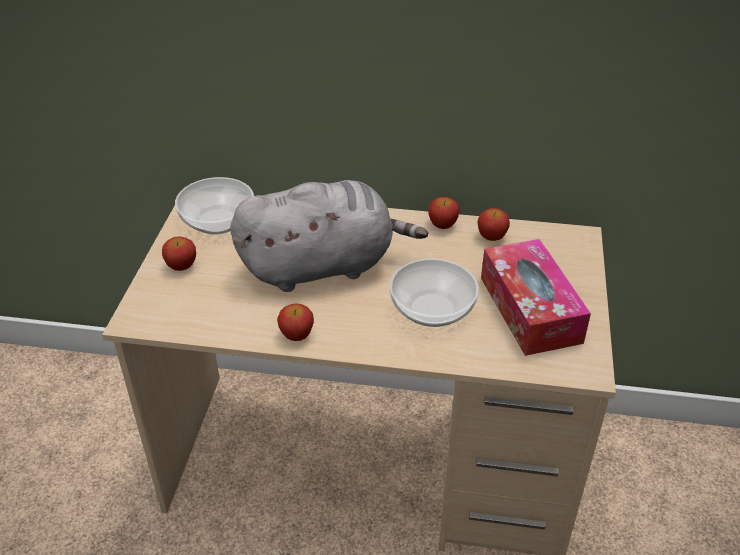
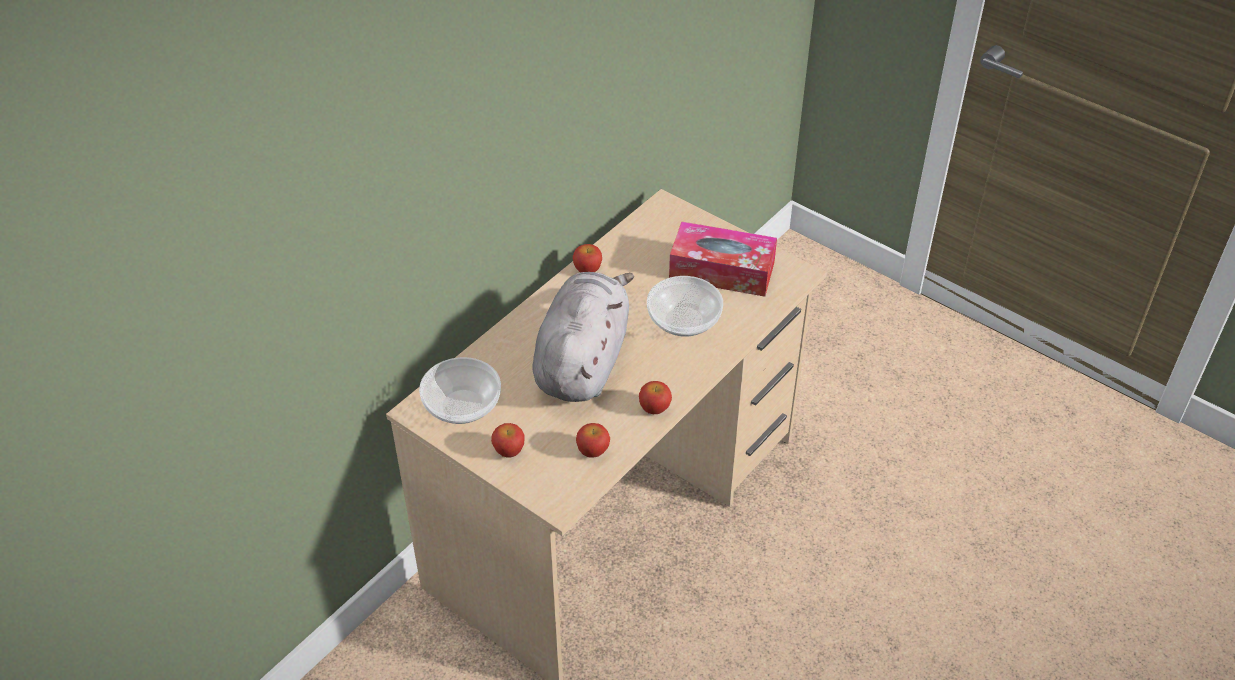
camera: 60 degrees left, 5 degrees up
apple [478,208,510,241] -> apple moved to [576,423,610,458]

